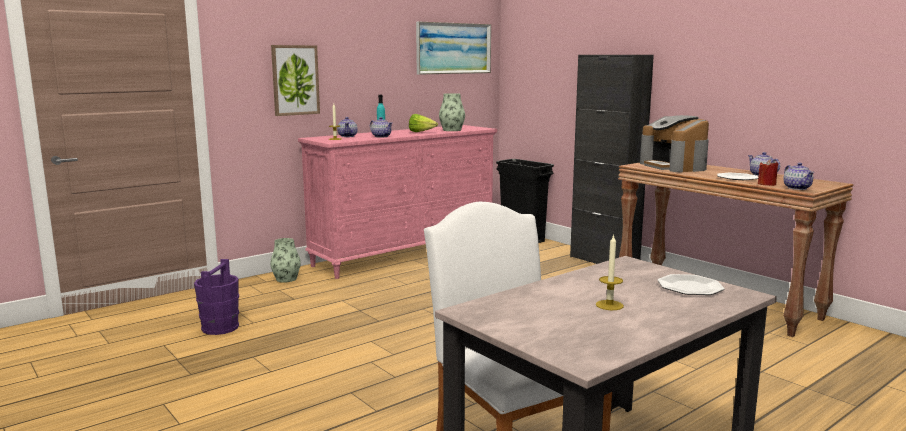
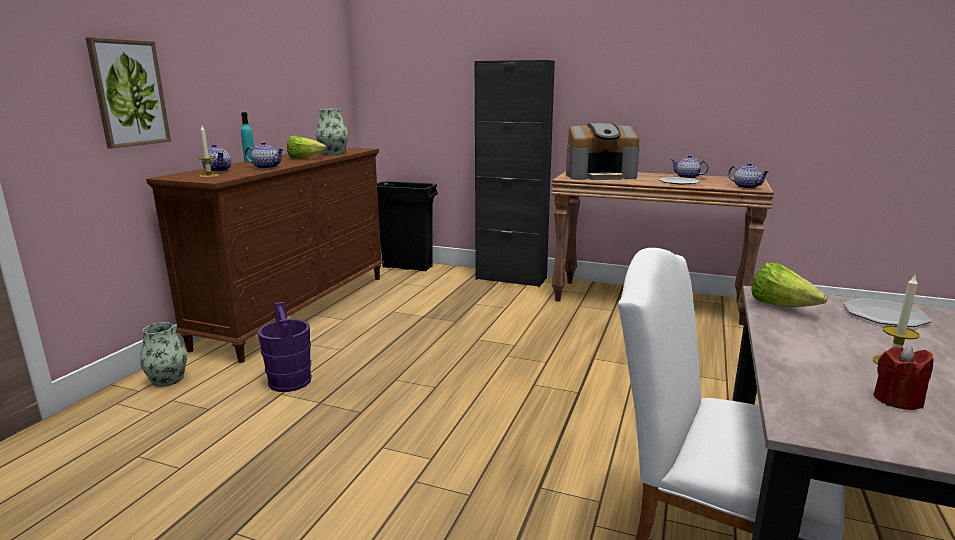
camera: 30 degrees left, 5 degrees up
purple bucket [194,259,239,335] -> purple bucket moved to [258,302,311,392]
pink dresser [298,125,497,279] -> brown dresser [146,147,384,363]
picture [416,22,491,75] -> none
coffee machine [640,115,709,172] -> coffee machine turned 45 degrees counterclockwise [566,123,640,180]
red candle [758,160,779,186] -> red candle moved to [874,345,934,410]
none -> lettuce [751,263,828,307]

